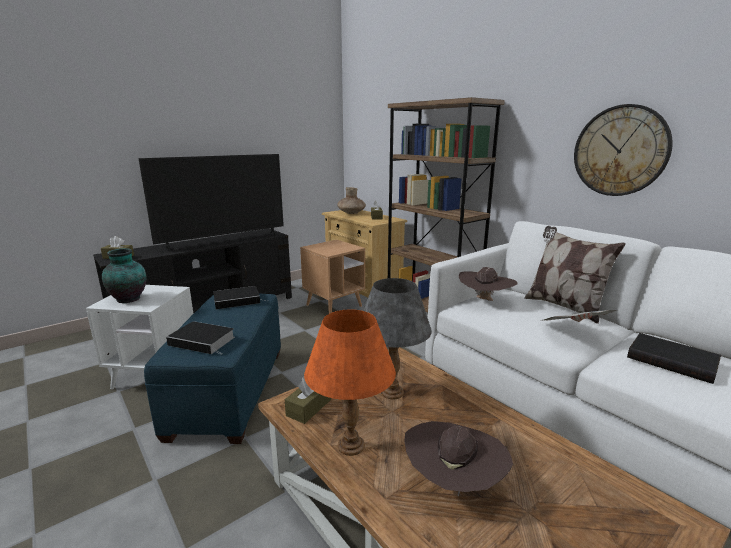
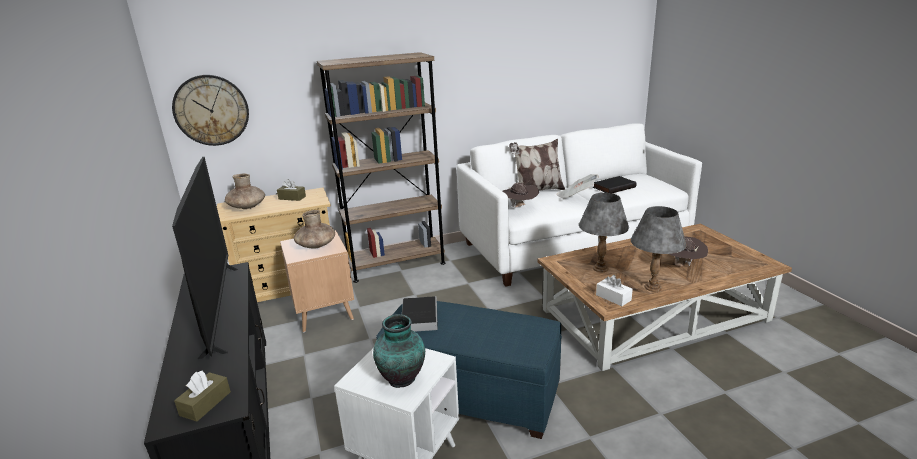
camera: 70 degrees left, 5 degrees up
book [166,321,235,355] -> none
brown tissue box [285,376,331,424] -> white tissue box [596,275,633,306]
orange table lamp [304,310,396,456] -> grey table lamp [631,206,687,292]
wall clock [574,104,673,196] -> wall clock moved to [172,75,249,146]
none -> brown vase [294,210,335,249]

